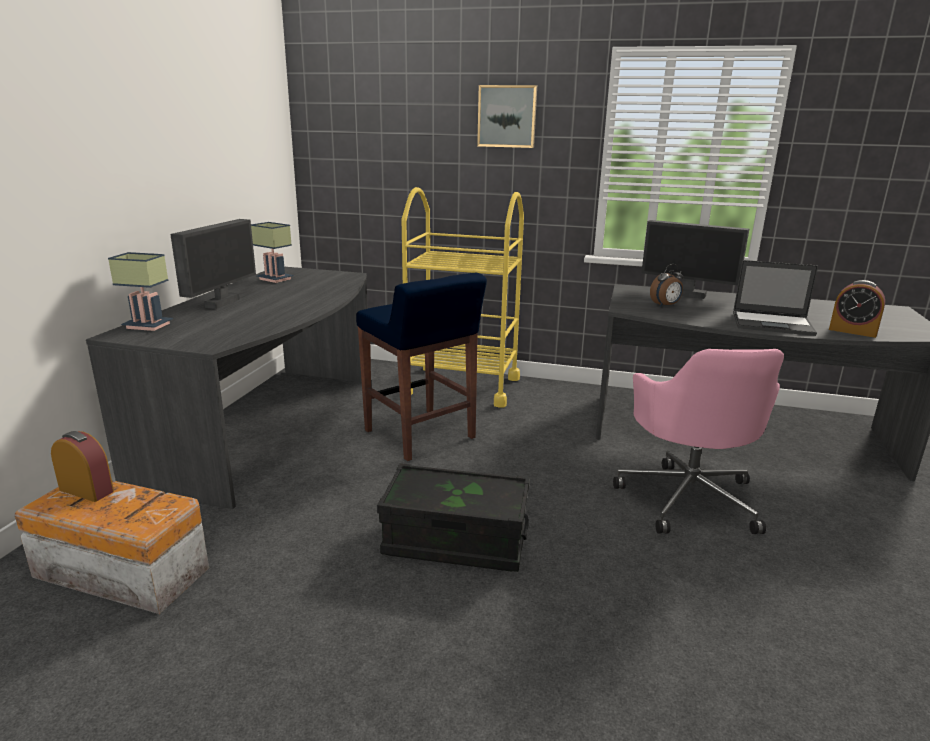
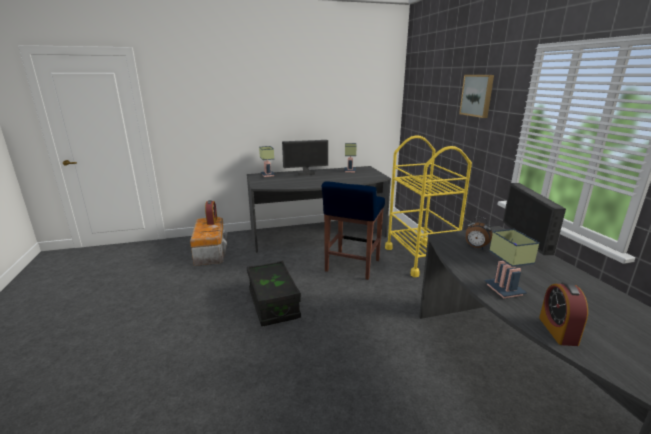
camera: 60 degrees right, 0 degrees up
pink office chair [613,349,784,534] -> none
laptop [733,260,818,336] -> table lamp [484,229,540,298]

